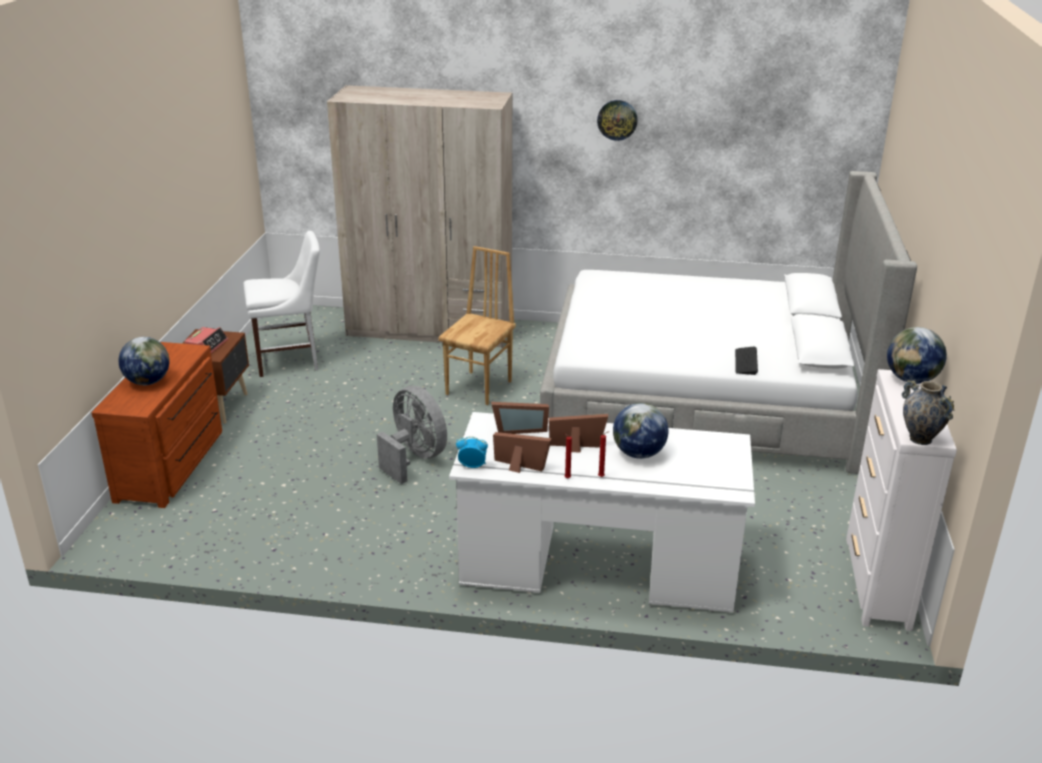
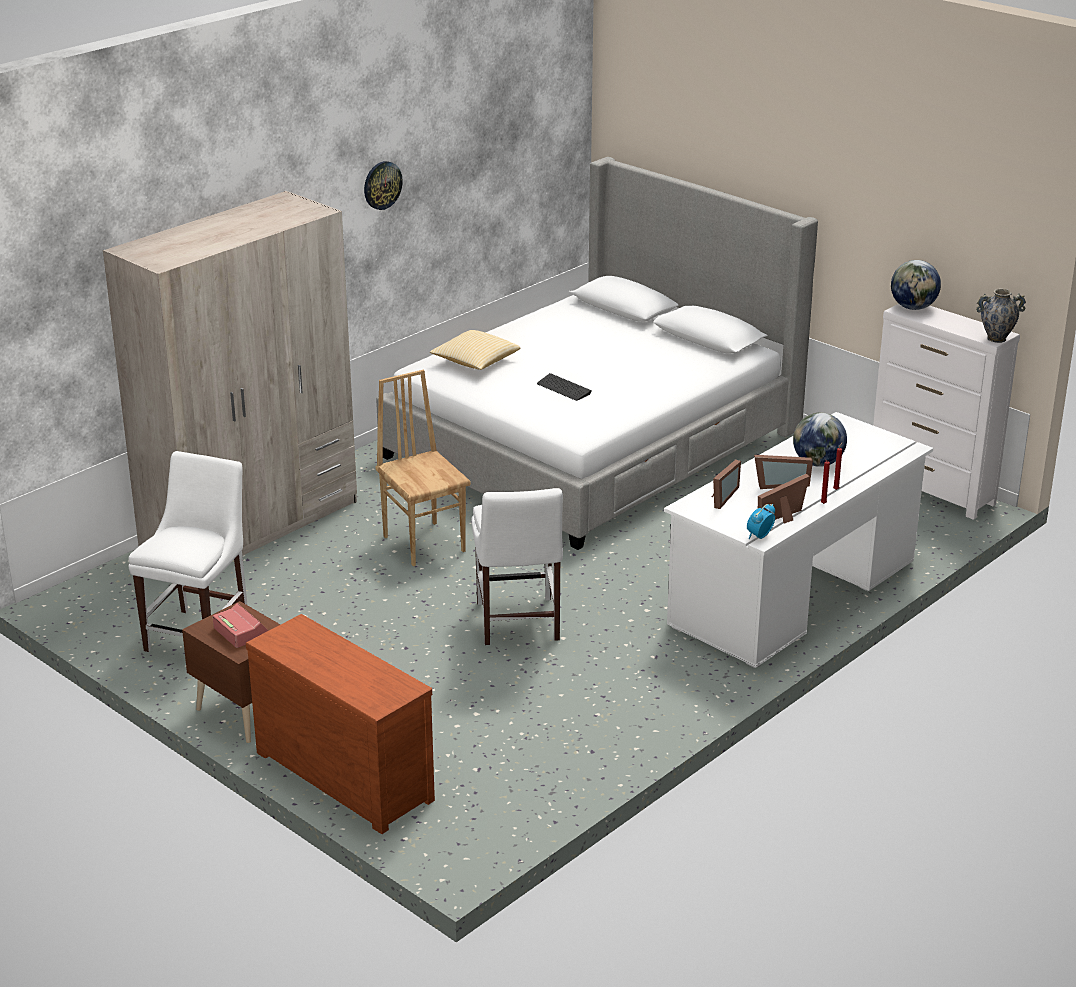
camera: 55 degrees left, 0 degrees up
globe [119,337,170,385] -> none
grey fan [377,386,447,484] -> white chair [471,488,563,645]
picture frame [549,414,608,453] -> picture frame turned 135 degrees counterclockwise [754,455,813,489]
keyboard [735,346,758,375] -> keyboard moved to [537,373,592,401]
none -> pillow [430,330,520,370]

